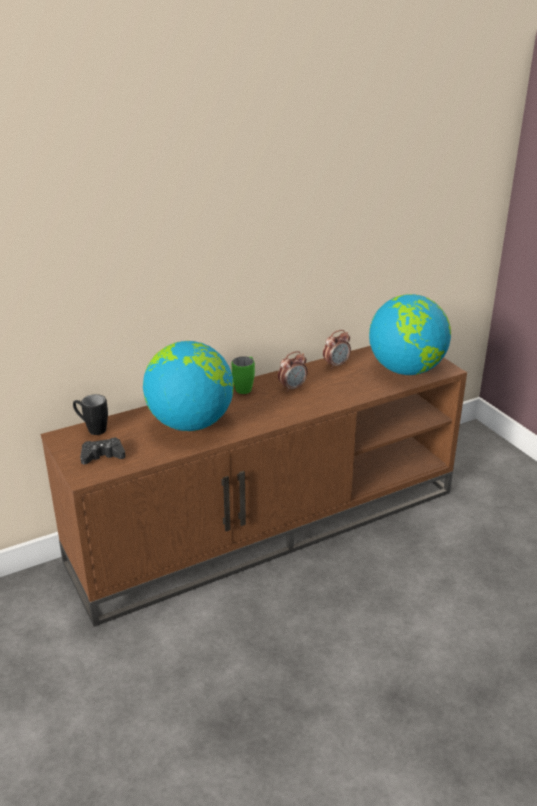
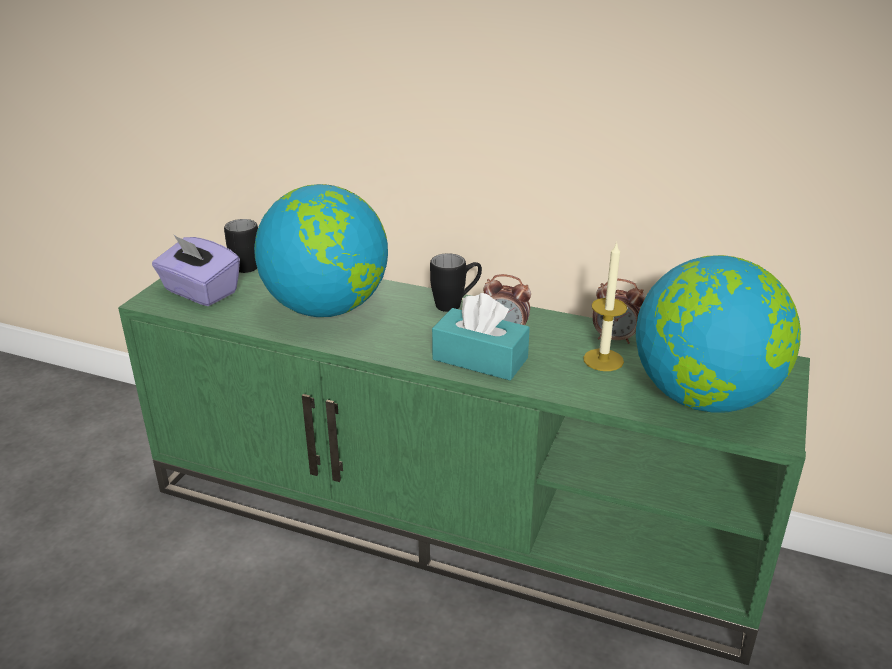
camera: 50 degrees right, 0 degrees up
brown tv stand [41,346,467,627] -> green tv stand [118,269,810,665]
black game controller [80,437,126,464] -> purple tissue box [152,234,240,306]
green mug [232,356,255,394] -> black mug [430,253,482,312]
none -> turquoise tissue box [432,293,530,381]
none -> candle [583,241,627,371]

